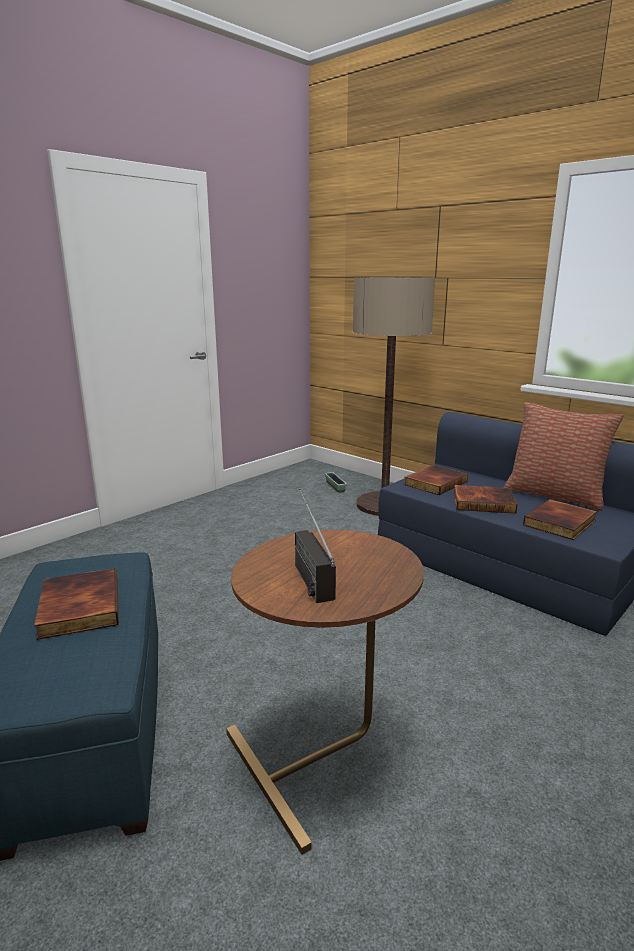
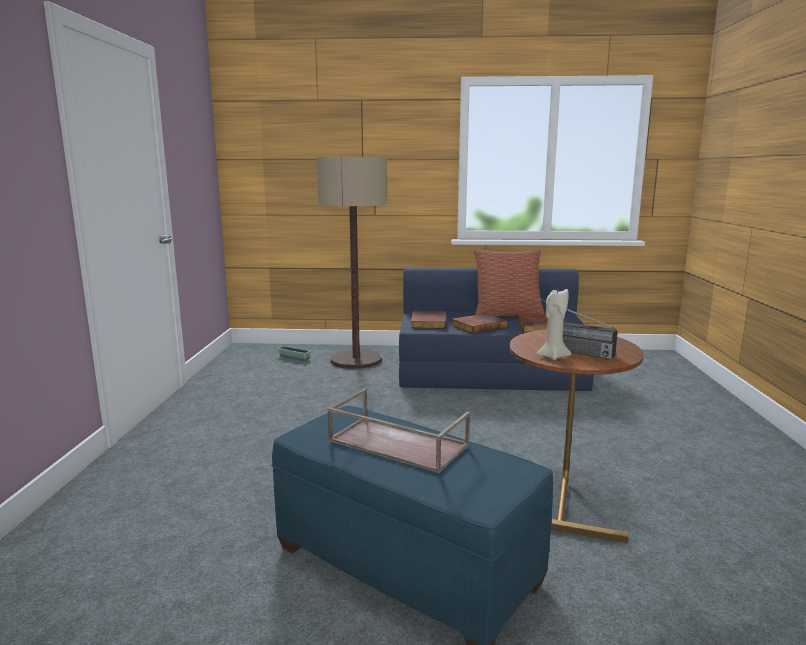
camera: 40 degrees left, 5 degrees down
book [34,568,119,640] -> brown tray [327,388,470,473]
none -> beige candle [536,289,571,360]

